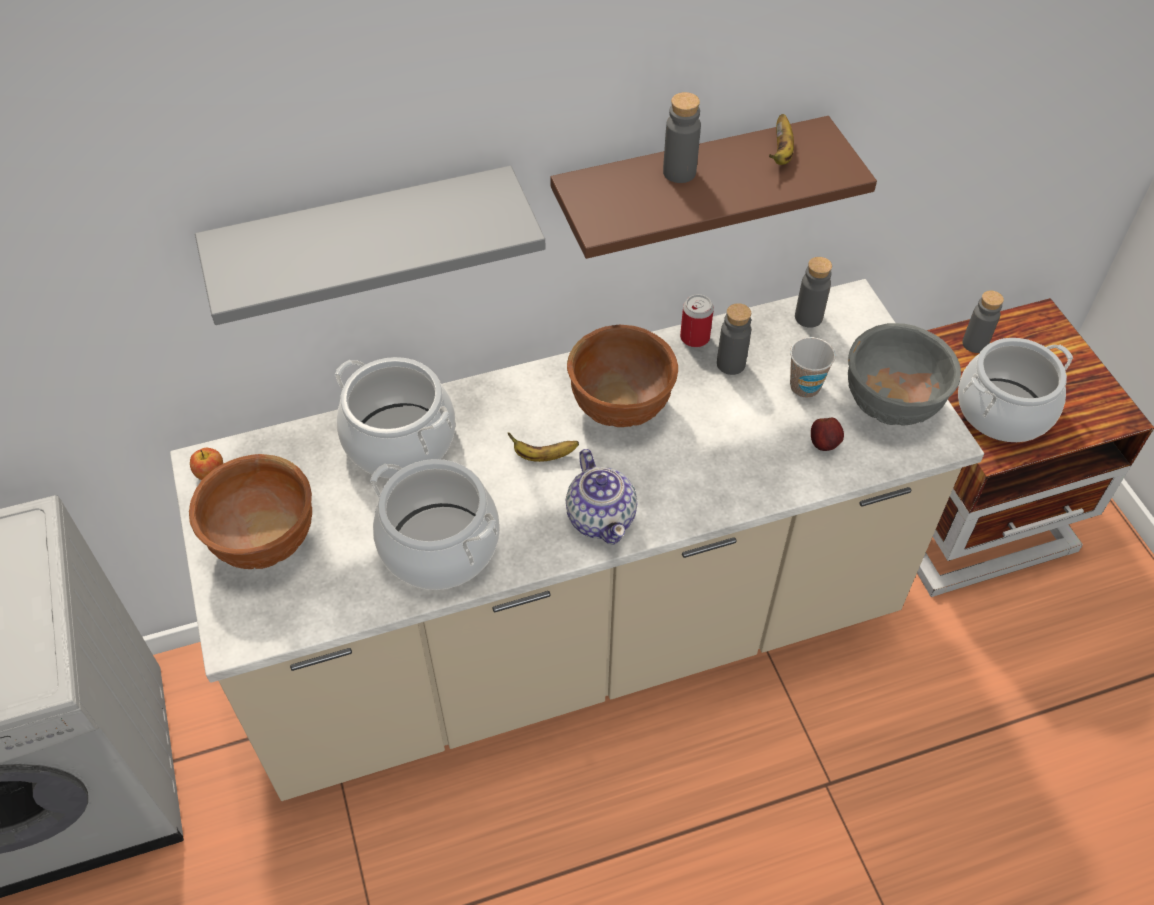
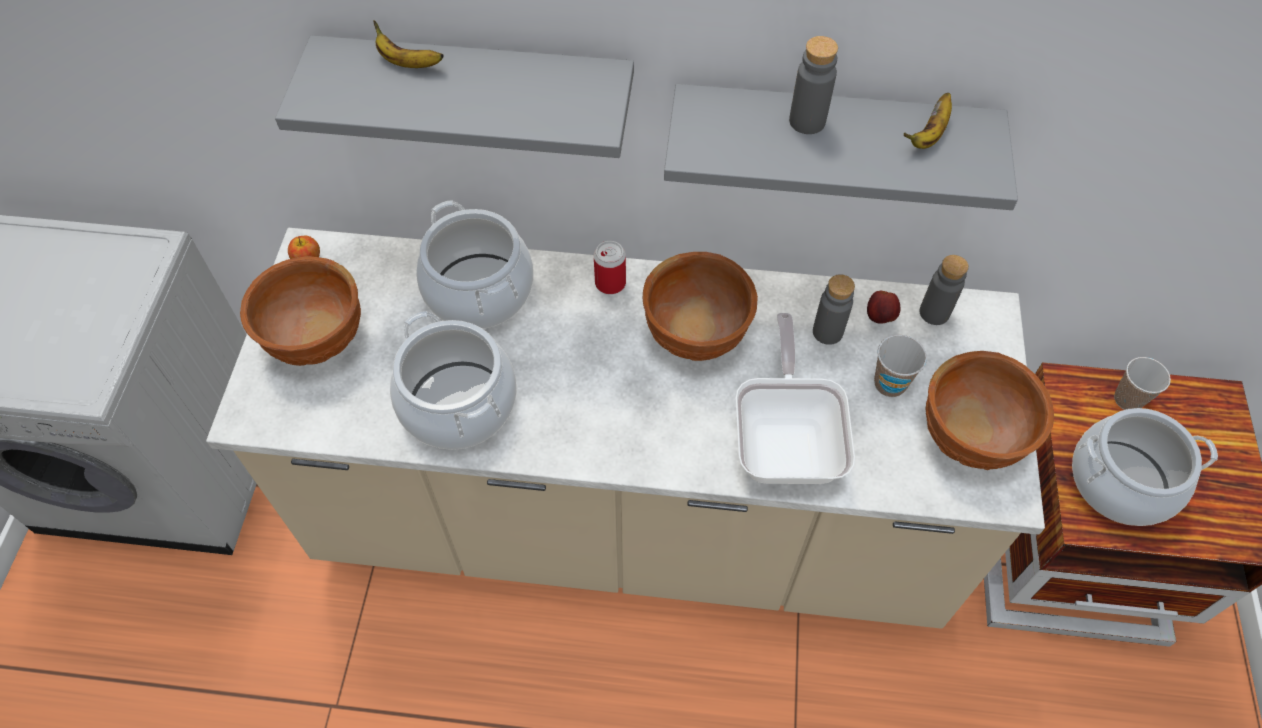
camera: 25 degrees right, 5 degrees up
banana [507,432,579,462] -> banana moved to [373,20,444,68]
brown shelf [550,116,877,259] -> grey shelf [664,84,1018,210]
teapot [566,449,638,545] -> none
can [680,294,714,347] -> can moved to [594,241,626,294]
apple [811,417,844,451] -> apple moved to [867,291,900,324]
grey bowl [848,323,961,426] -> brown bowl [926,351,1054,470]
grey bottle [962,290,1004,353] -> cup [1114,357,1171,410]
none -> frying pan [736,313,855,484]

